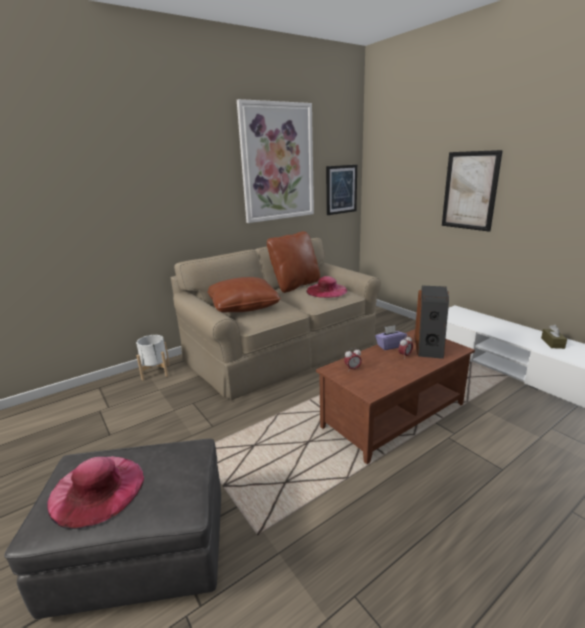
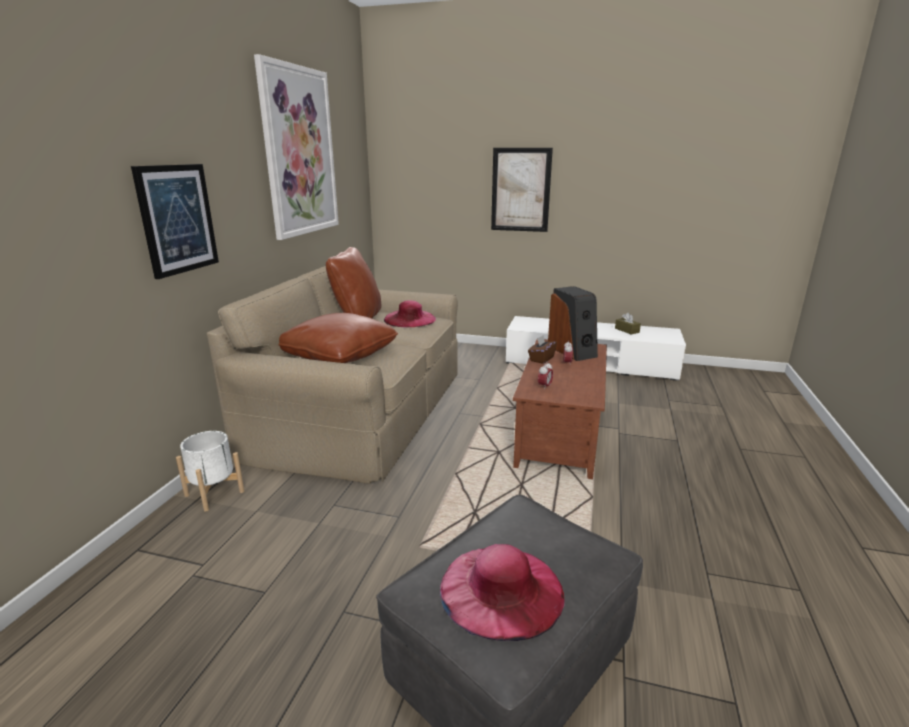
camera: 40 degrees left, 0 degrees up
picture [326,165,357,215] -> picture moved to [131,164,219,279]
purple tissue box [375,325,407,350] -> brown tissue box [528,335,557,364]

